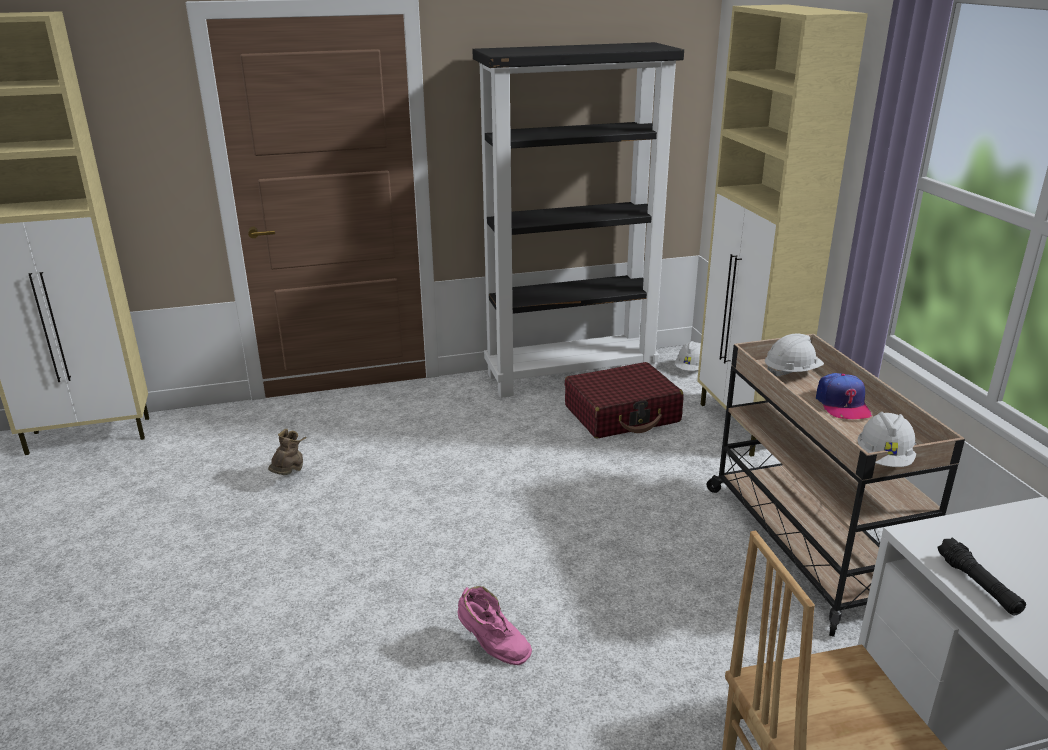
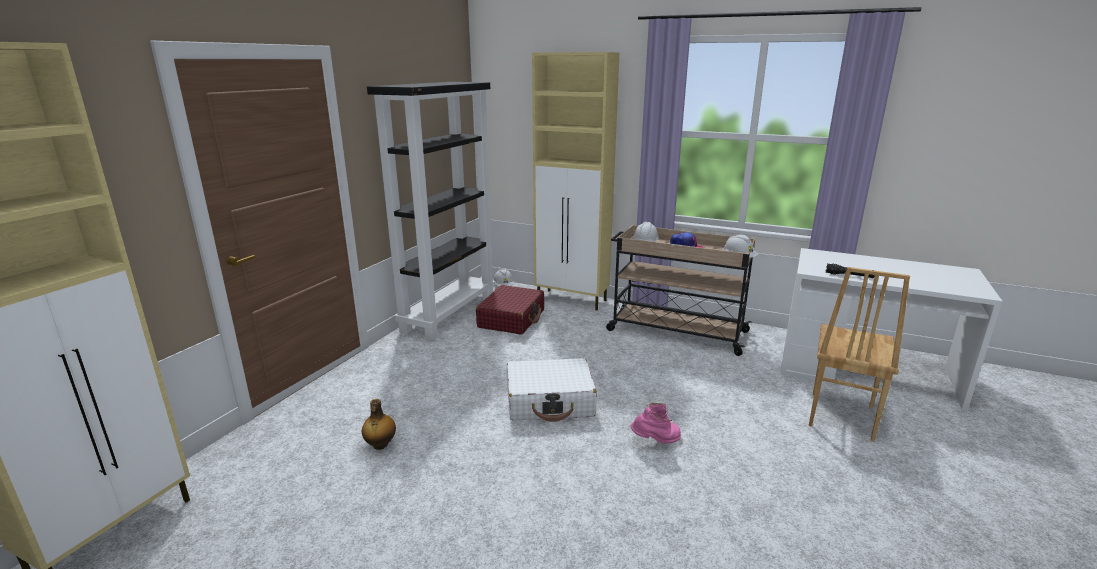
camera: 50 degrees left, 5 degrees down
brown boot [268,429,307,475] -> bottle [362,399,396,450]
none -> white suitcase [507,358,597,422]

